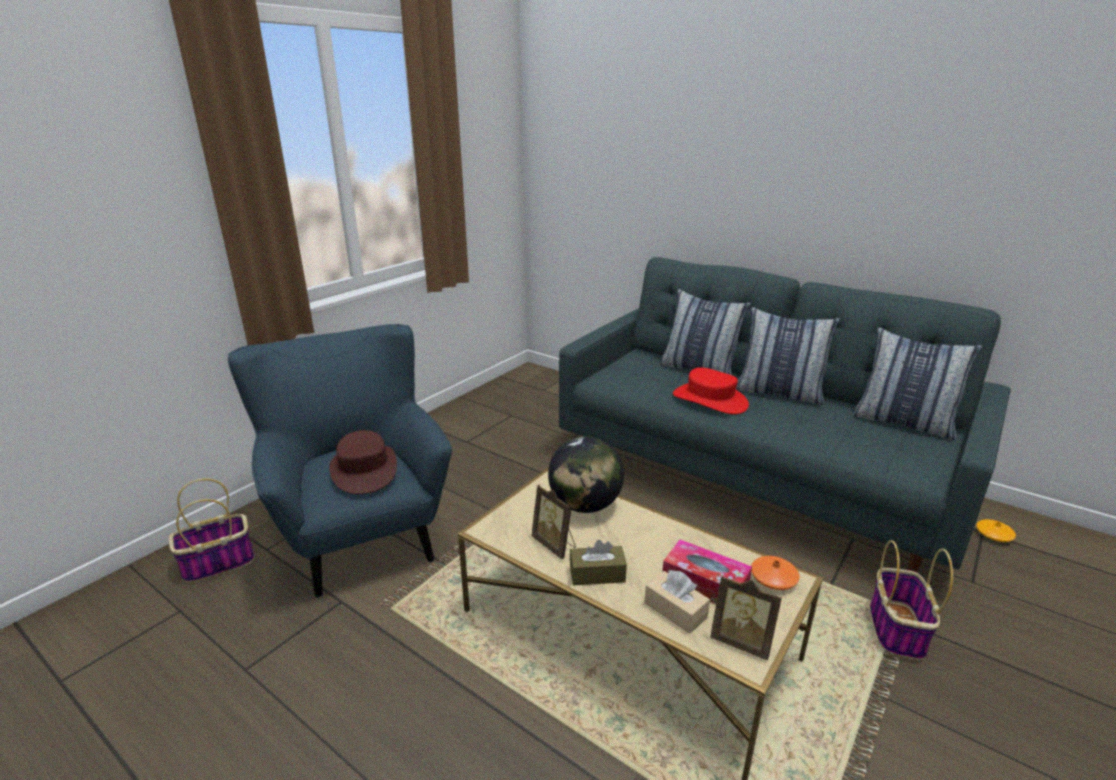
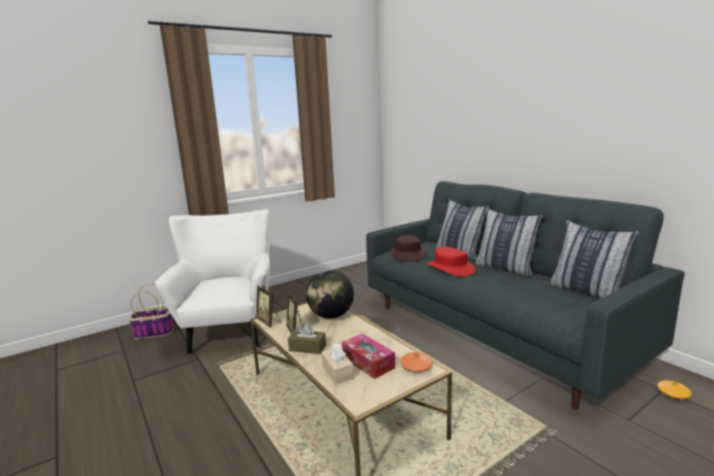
camera: 20 degrees right, 10 degrees down
blue armchair [228,324,452,598] -> white armchair [155,209,270,355]
brown hat [329,430,397,494] -> brown hat moved to [391,235,426,262]
picture frame [710,575,782,660] -> picture frame moved to [256,285,280,327]
basket [870,540,953,660] -> none

